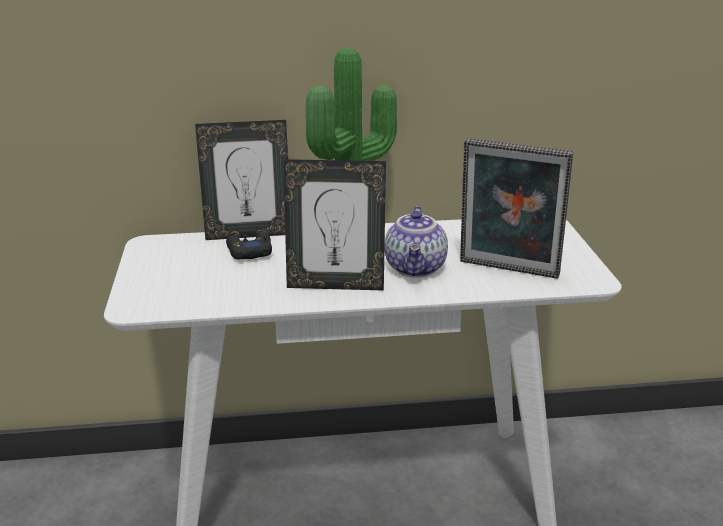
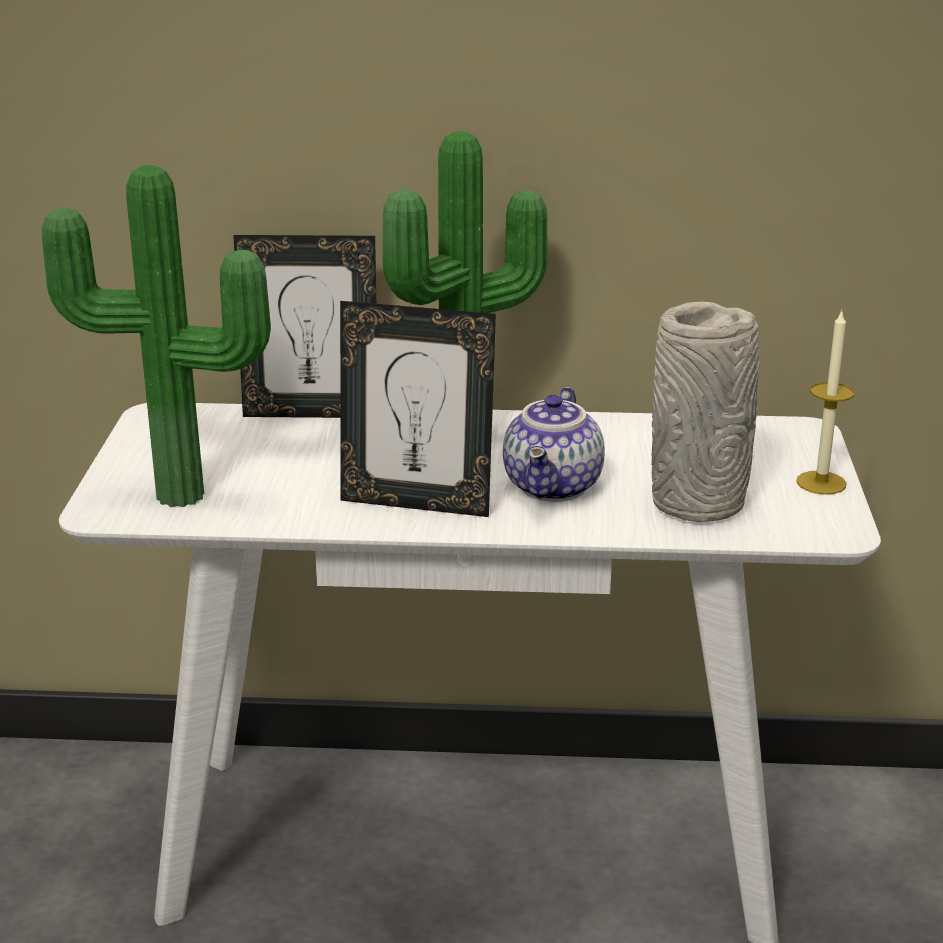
camera: 10 degrees right, 0 degrees up
black game controller [226,232,272,259] -> none
picture frame [460,138,573,279] -> grey vase [652,302,759,522]
none -> potted plant [42,165,271,507]
none -> candle [796,310,854,495]

